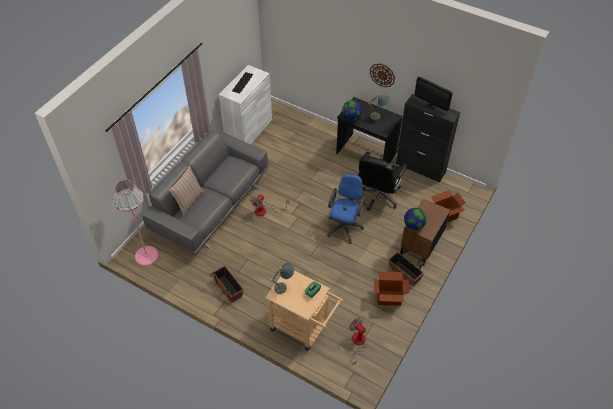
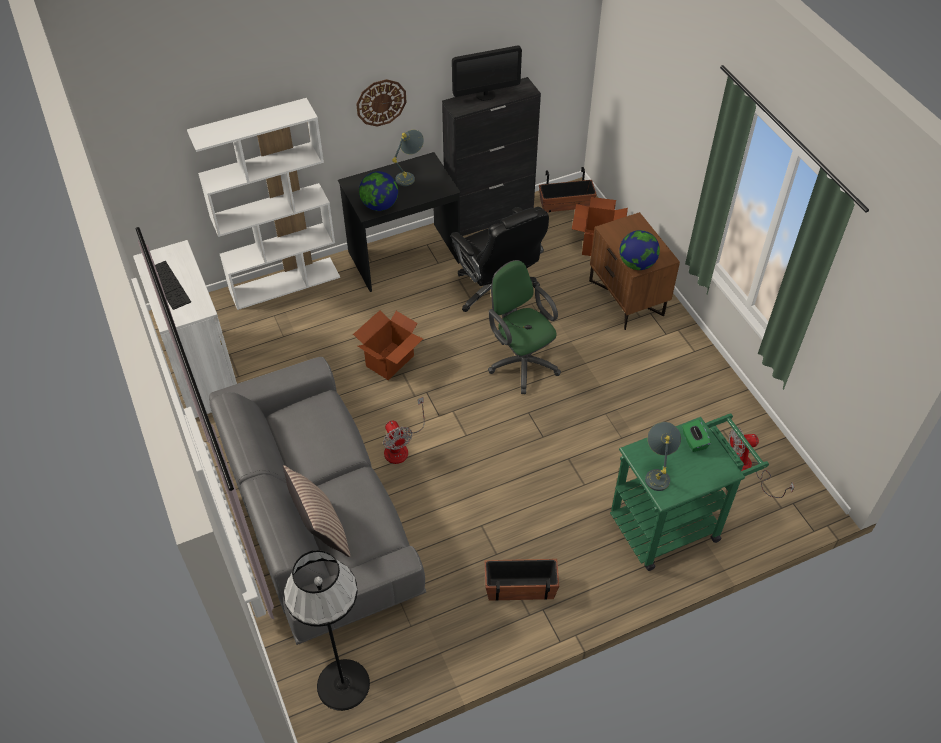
camera: 55 degrees left, 0 degrees up
pink floor lamp [113,180,158,266] -> black floor lamp [284,550,370,711]
beige cart [265,270,343,351] -> green cart [610,413,769,571]
blue office chair [327,174,366,244] -> green office chair [488,260,561,394]
cardboard box [374,271,409,306] -> cardboard box moved to [353,310,423,380]
planter [388,248,424,286] -> planter moved to [539,167,597,212]
none -> white bookcase [187,98,340,310]

